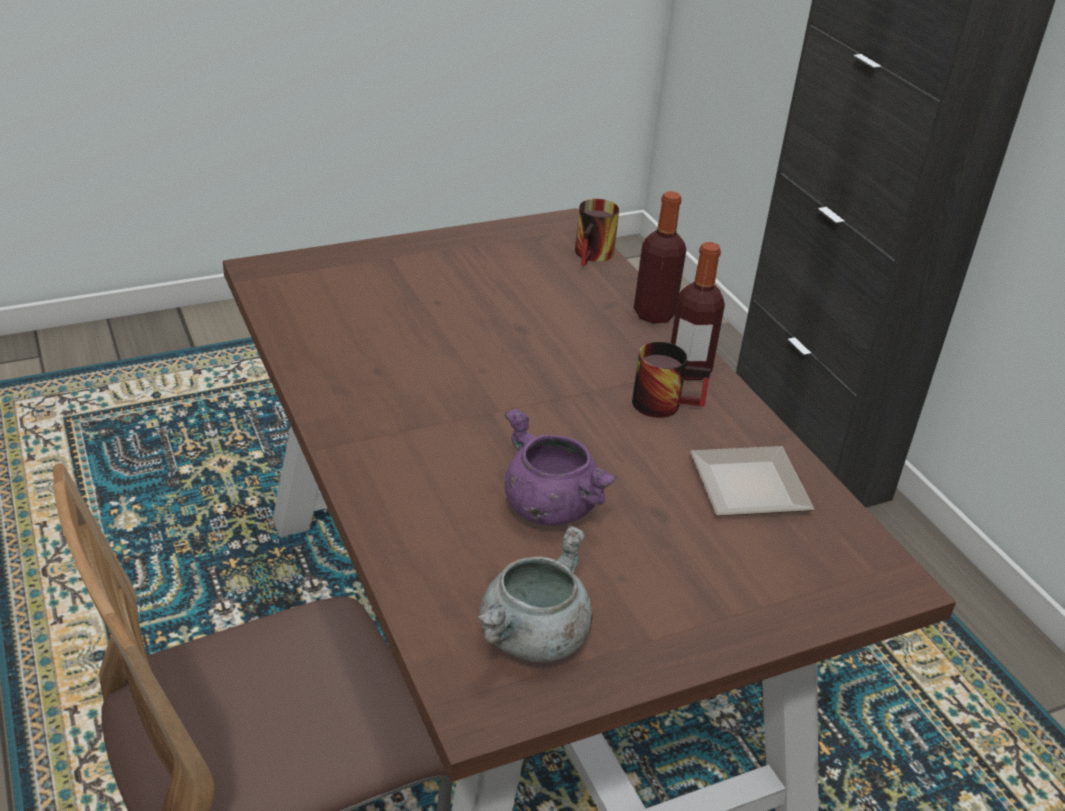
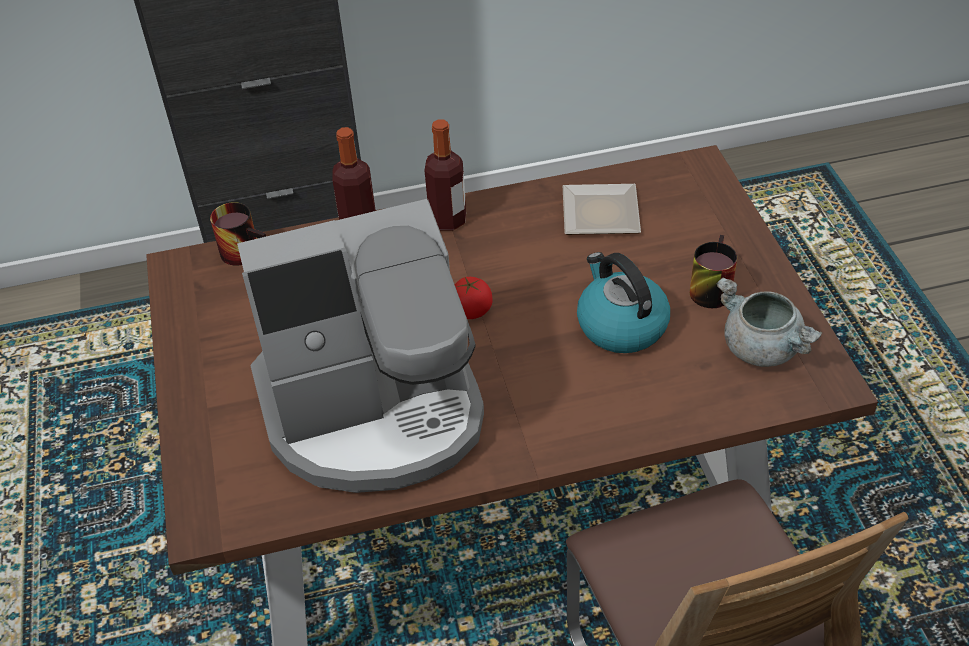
camera: 75 degrees left, 10 degrees up
purple cooking pot [504,409,617,525] -> kettle [577,252,670,353]
mug [632,342,711,418] -> mug moved to [690,235,737,308]
none -> coffee machine [237,199,484,493]
none -> tomato [455,277,493,319]

